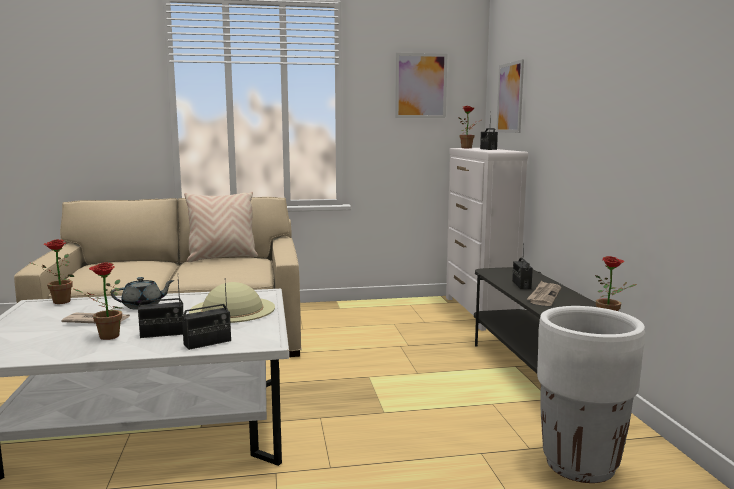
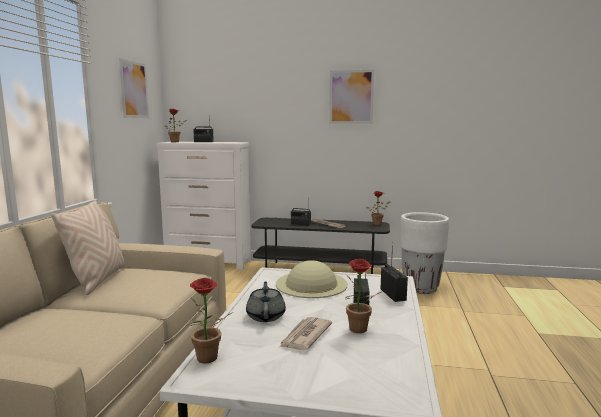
camera: 70 degrees left, 0 degrees up
picture [496,59,524,133] -> picture moved to [329,70,374,124]

